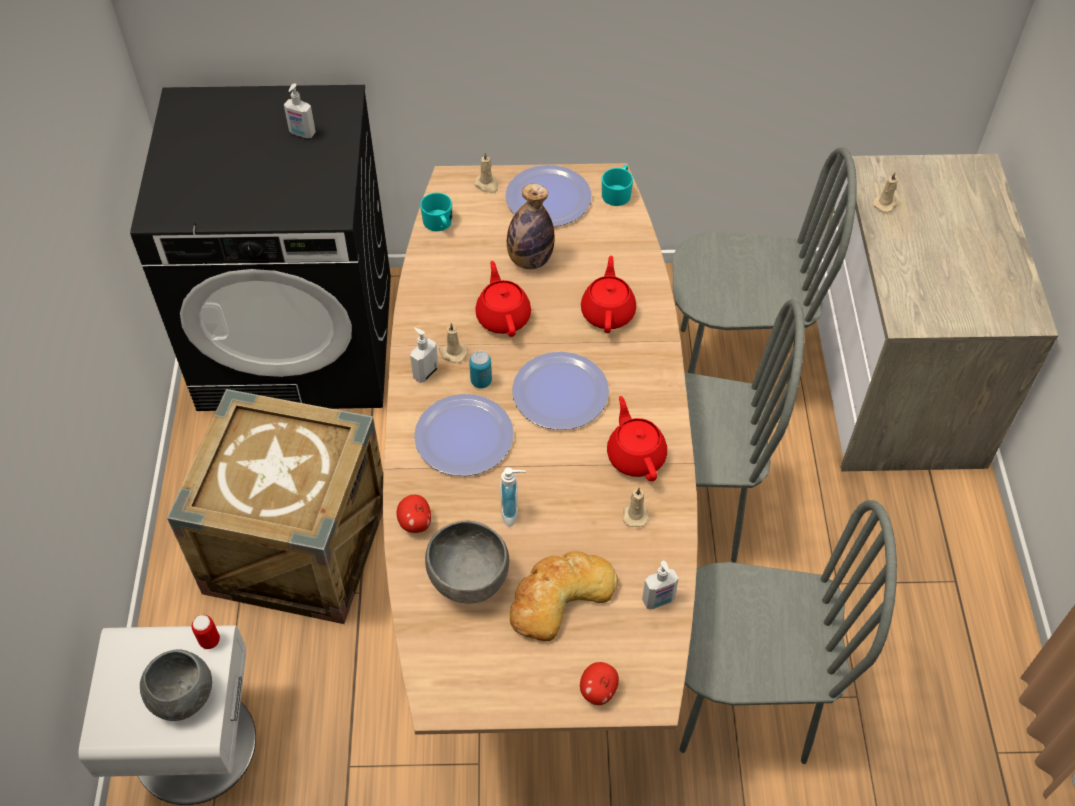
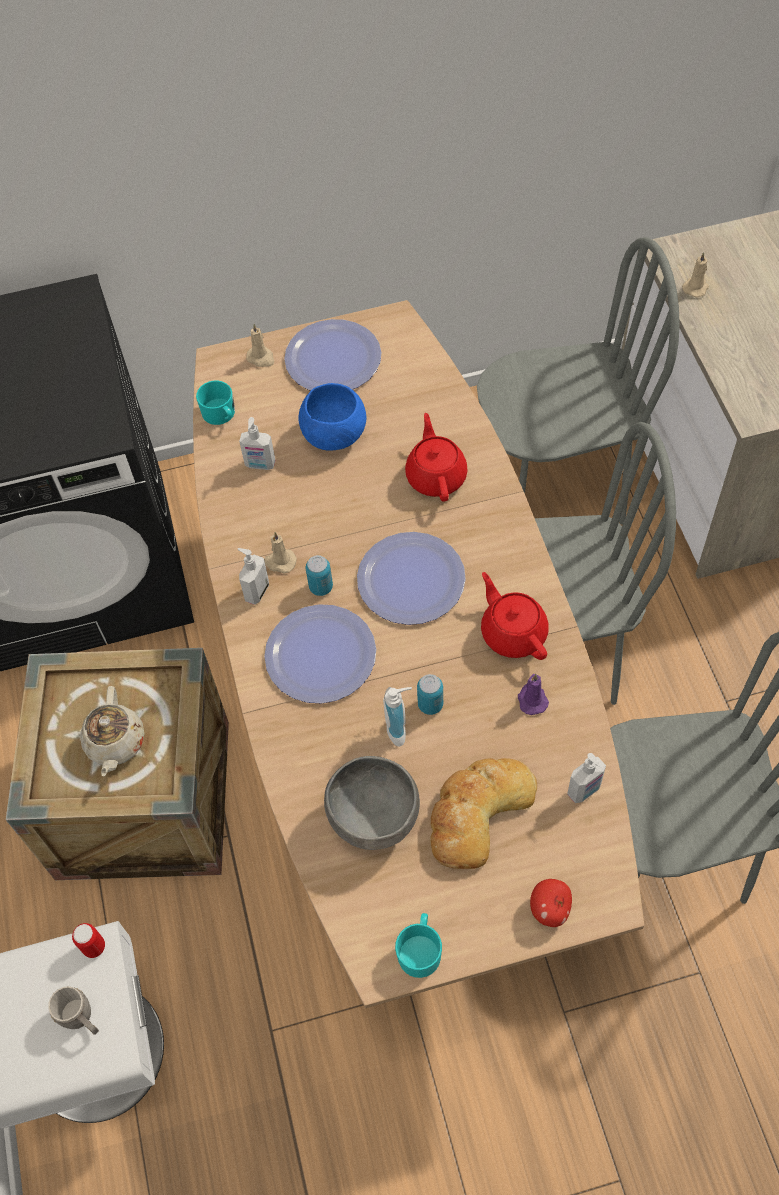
camera: 10 degrees left, 5 degrees up
grey bowl [140,650,212,721] -> grey mug [48,986,99,1035]
soap dispenser [284,83,316,138] -> soap dispenser moved to [239,417,275,470]
apple [397,495,431,533] -> none
red teapot [475,261,531,337] -> none
bottle [507,183,555,270] -> blue bowl [299,383,366,451]
turquoise mug [602,165,633,206] -> turquoise mug moved to [395,913,442,978]
beige candle [623,488,649,527] -> purple candle [518,674,549,715]
none -> beige teapot [80,686,144,777]
none -> can [417,674,443,715]

